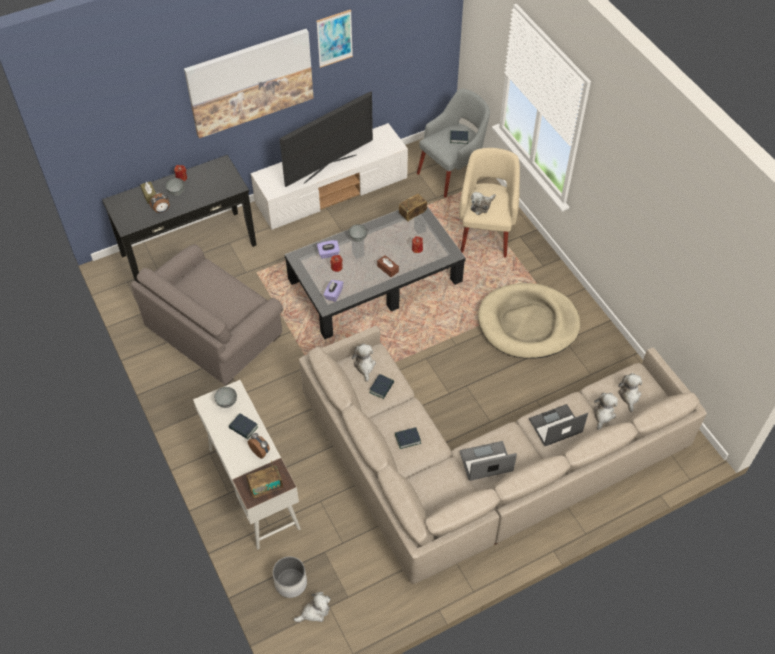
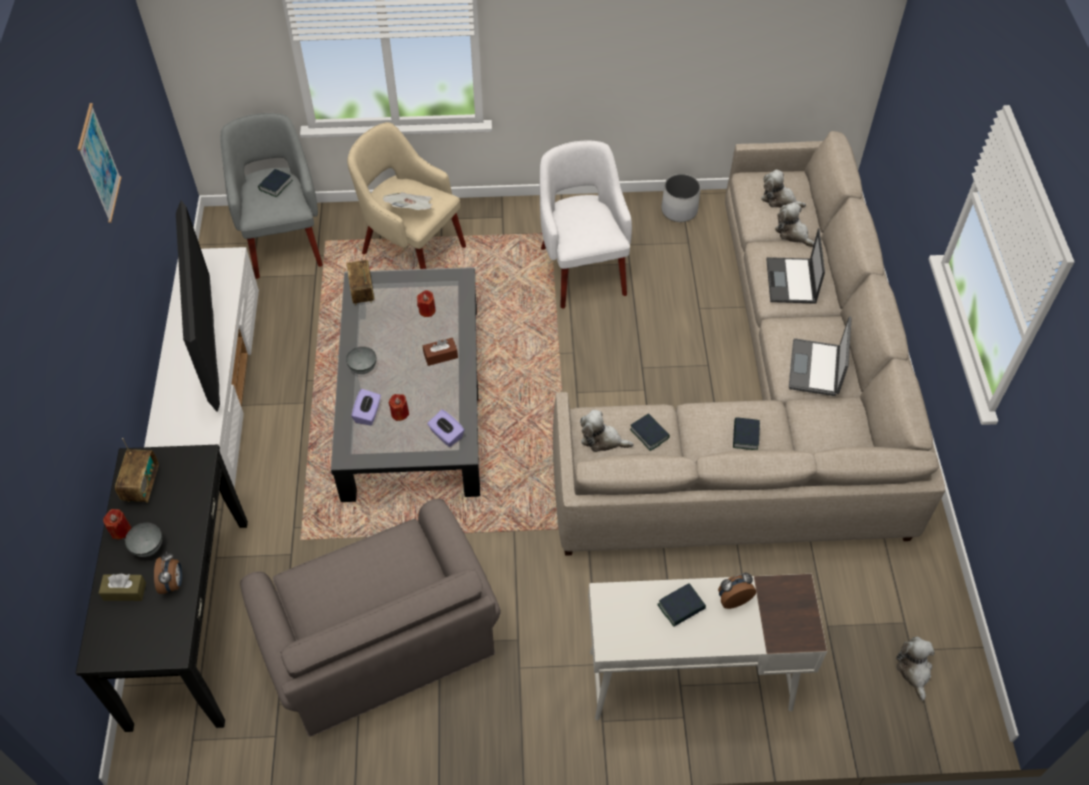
camera: 65 degrees left, 0 degrees up
picture [184,29,314,138] -> none
grey bowl [214,387,237,408] -> none
radio [246,460,283,498] -> radio moved to [115,438,158,503]
white planter [273,556,307,598] -> white planter moved to [661,174,701,222]
plush toy [471,192,496,215] -> newspaper [383,192,433,210]
beige dog bed [478,283,580,359] -> white armchair [540,141,632,309]

